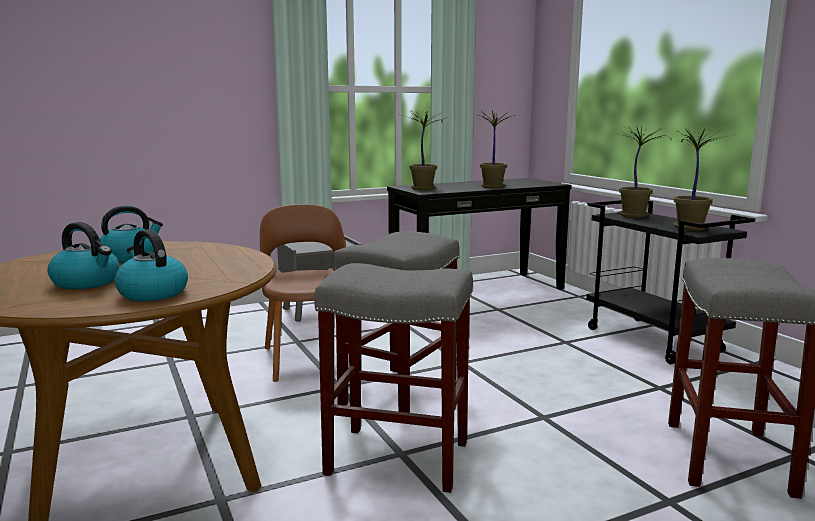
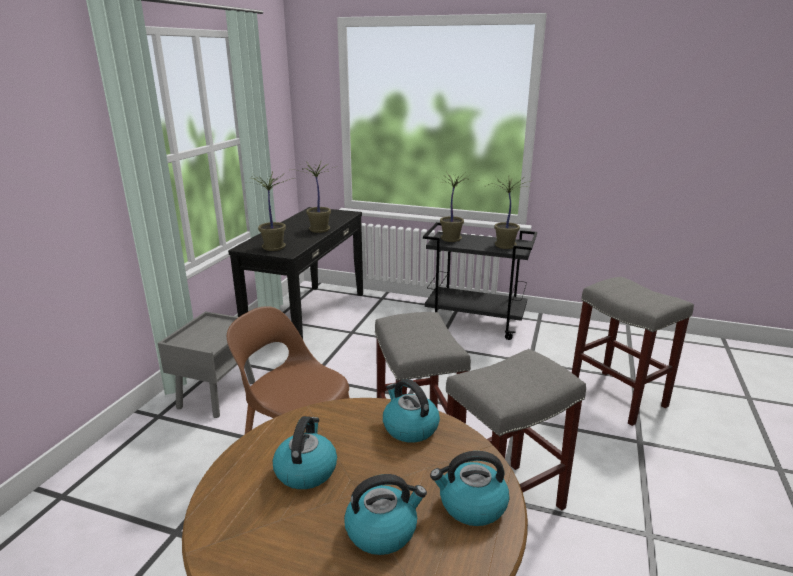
camera: 45 degrees left, 10 degrees up
none -> kettle [383,379,440,443]

